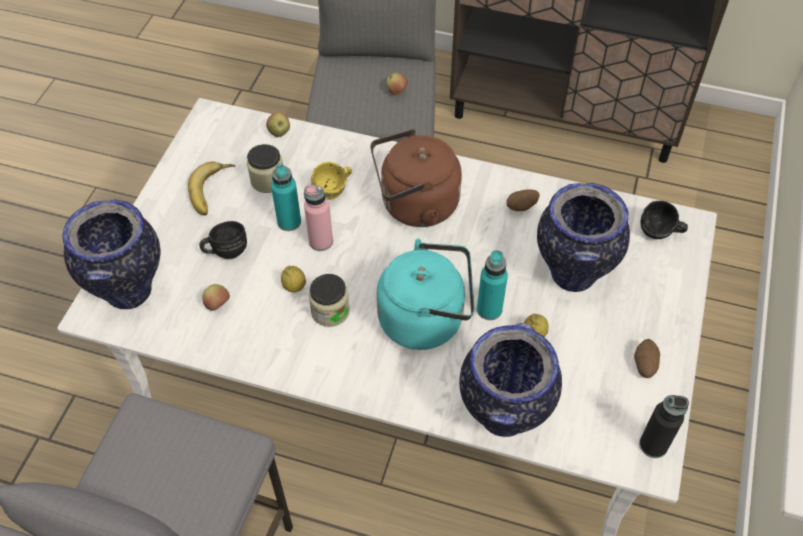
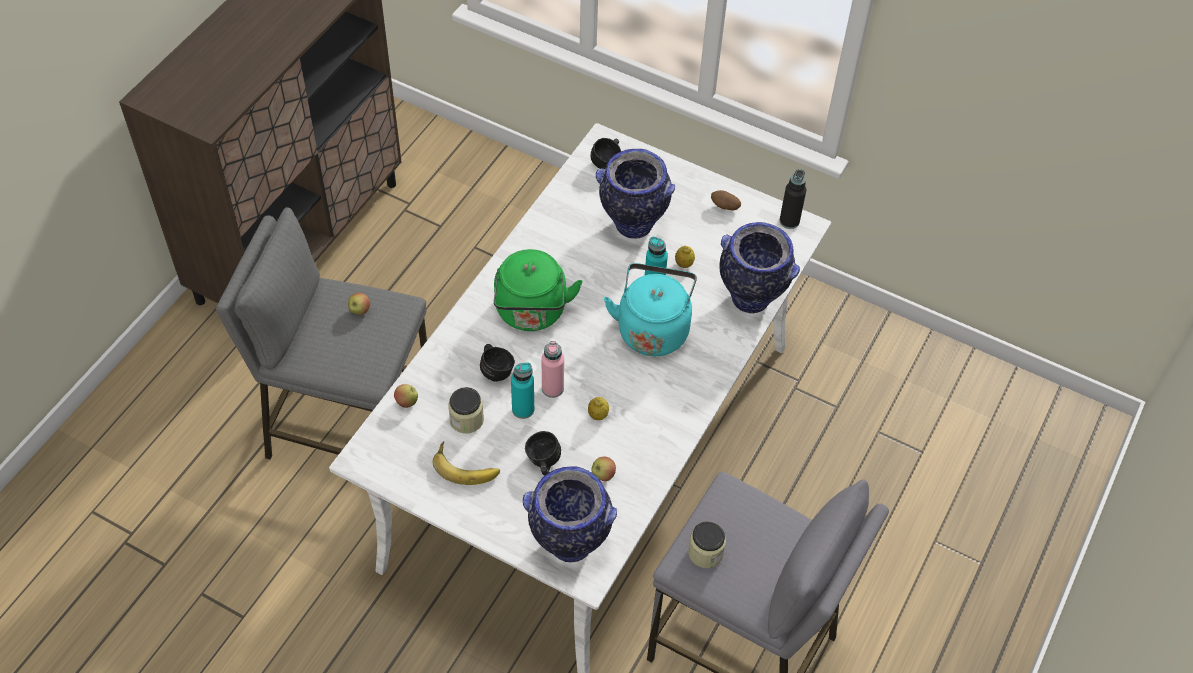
camera: 80 degrees left, 0 degrees up
jar [308,274,350,327] -> jar moved to [688,521,726,568]
yellow mug [311,162,352,200] -> black mug [480,344,515,382]
brown kettle [370,129,462,227] -> green kettle [494,249,582,331]
potato [506,189,540,211] -> none

